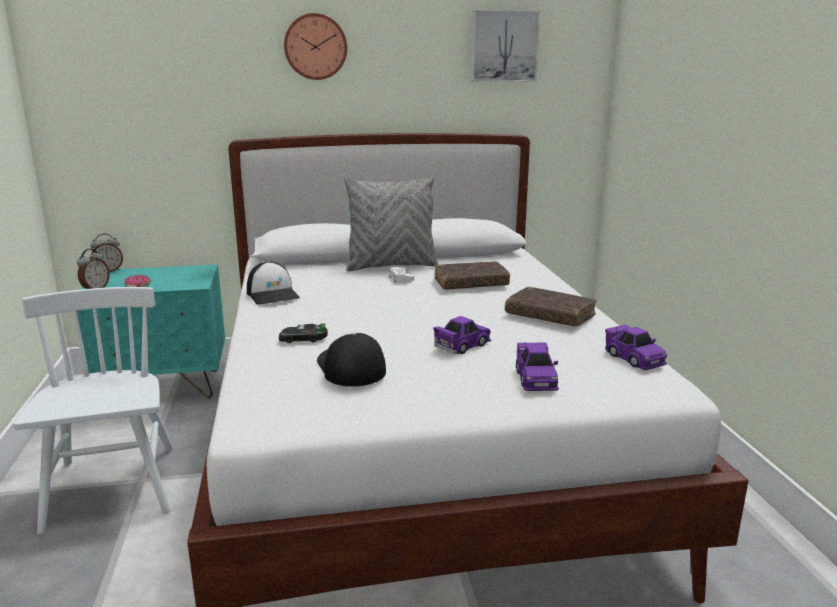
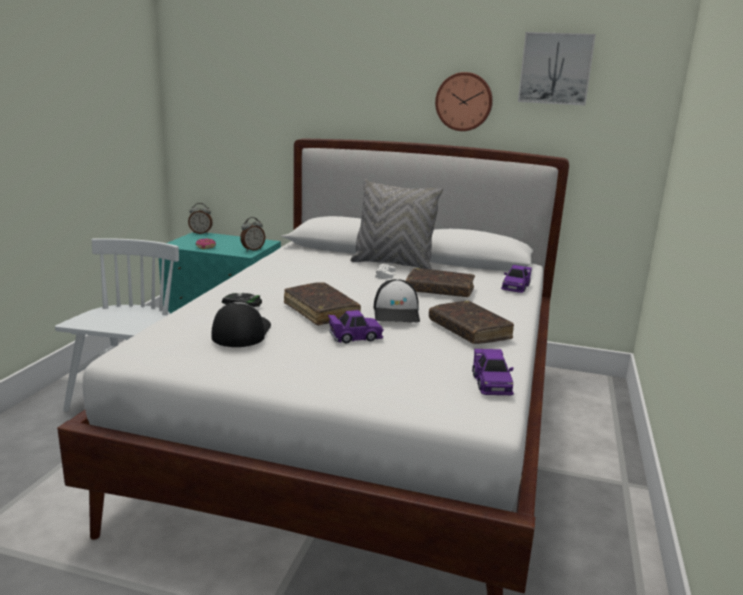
camera: 25 degrees right, 0 degrees up
alarm clock [77,249,110,289] -> alarm clock moved to [240,217,265,251]
cap [247,262,300,304] -> cap moved to [374,279,420,322]
wall clock [284,13,347,80] -> wall clock moved to [435,72,493,131]
purple toy car [516,342,559,391] -> purple toy car moved to [501,265,532,293]
none -> brown book [284,282,361,326]

